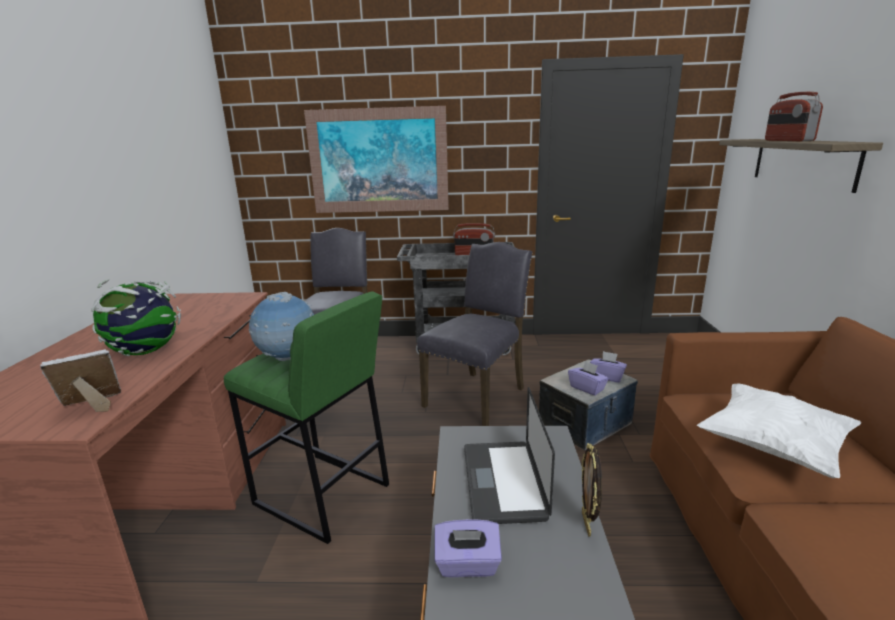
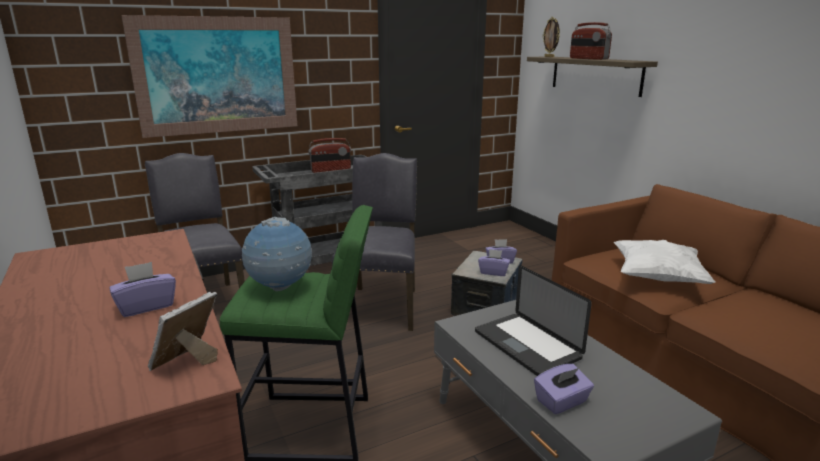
camera: 30 degrees left, 0 degrees up
globe [91,279,181,356] -> purple tissue box [109,262,176,317]
picture frame [582,443,602,537] -> picture frame moved to [543,17,560,57]

